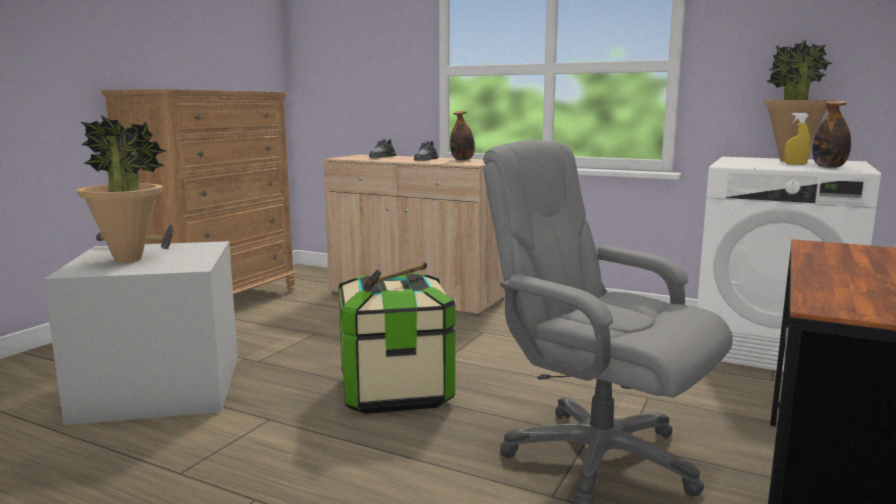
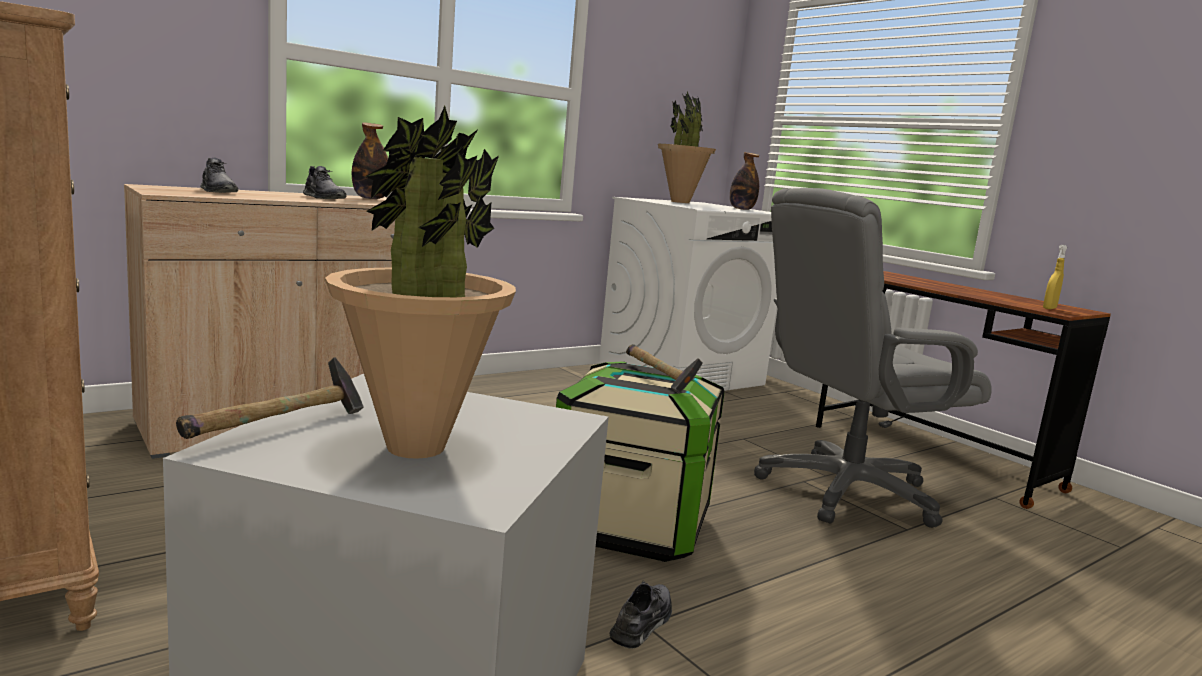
camera: 65 degrees left, 0 degrees up
yellow spray bottle [784,113,810,165] -> yellow spray bottle moved to [1043,245,1067,309]
none -> grey shoe [610,581,672,649]

